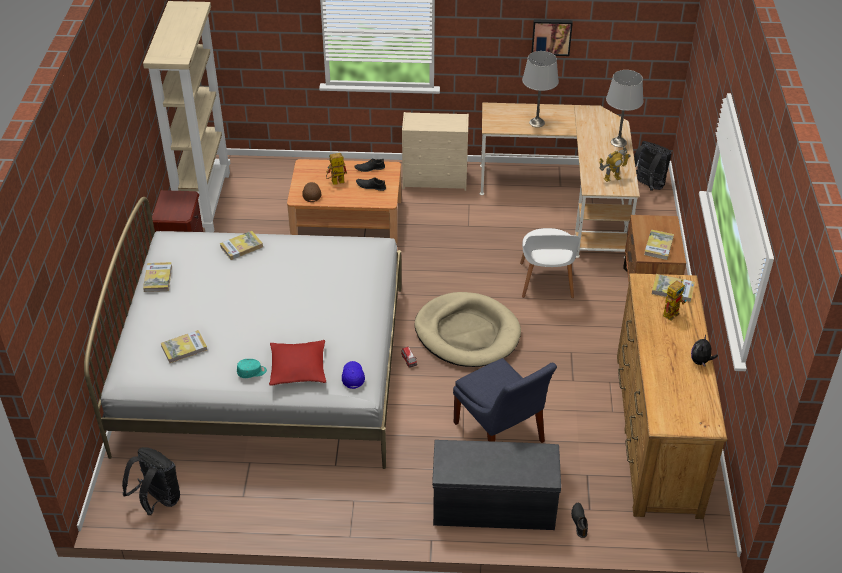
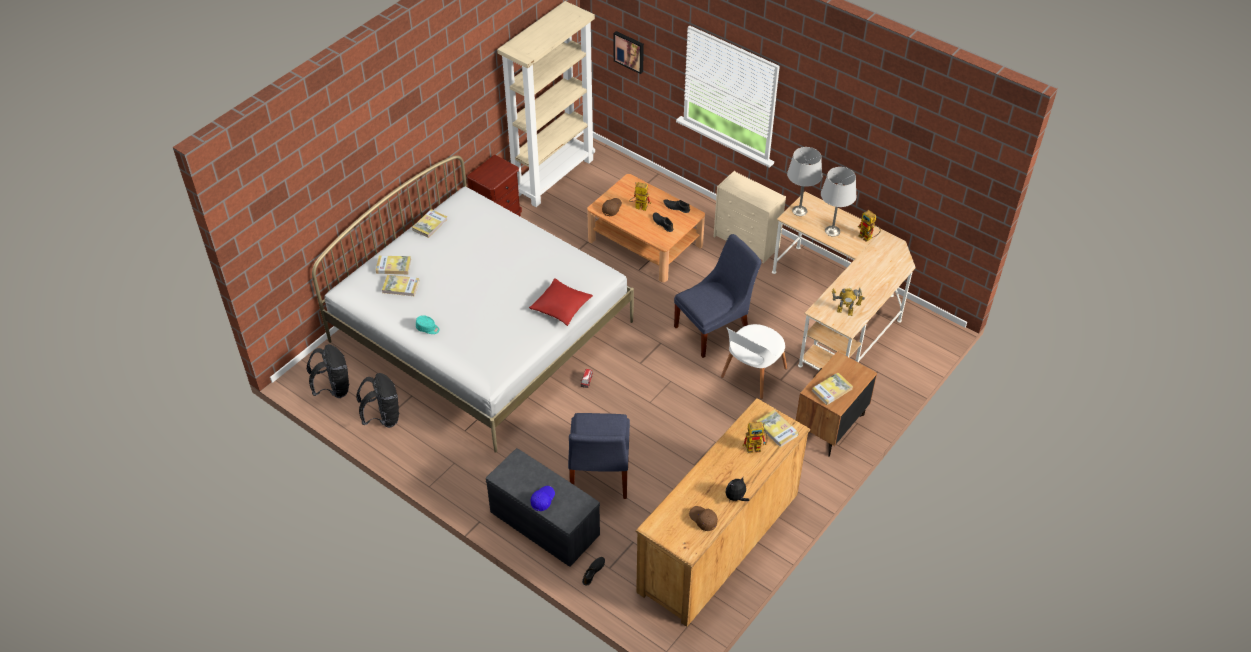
camera: 35 degrees right, 5 degrees up
book [220,231,263,260] -> book moved to [376,256,411,274]
red pillow [269,340,326,386] -> red pillow moved to [529,278,593,326]
blue cap [342,361,365,389] -> blue cap moved to [530,486,555,511]
beige dog bed [415,292,521,367] -> none
picture [531,19,573,56] -> picture moved to [614,31,644,74]
grey table lamp [606,70,643,147] -> grey table lamp moved to [787,147,822,216]
black backpack [634,141,672,191] -> black backpack moved to [356,373,400,428]
none -> blue chair [674,234,761,358]
none -> brown cap [689,506,718,531]
none -> toy robot [858,210,881,242]

